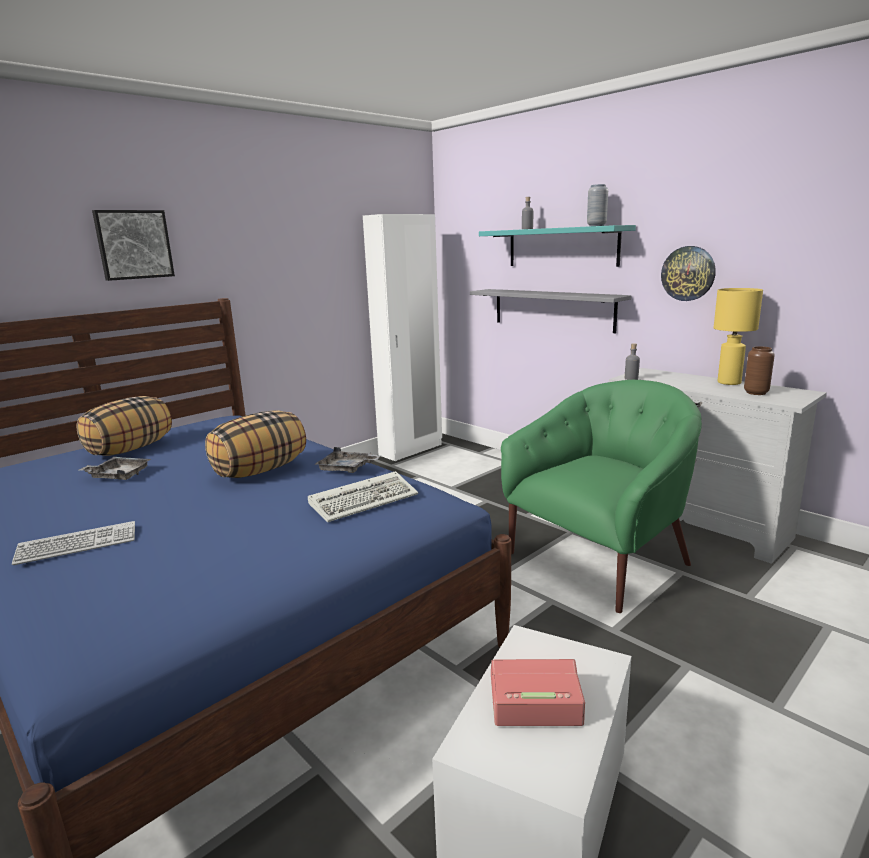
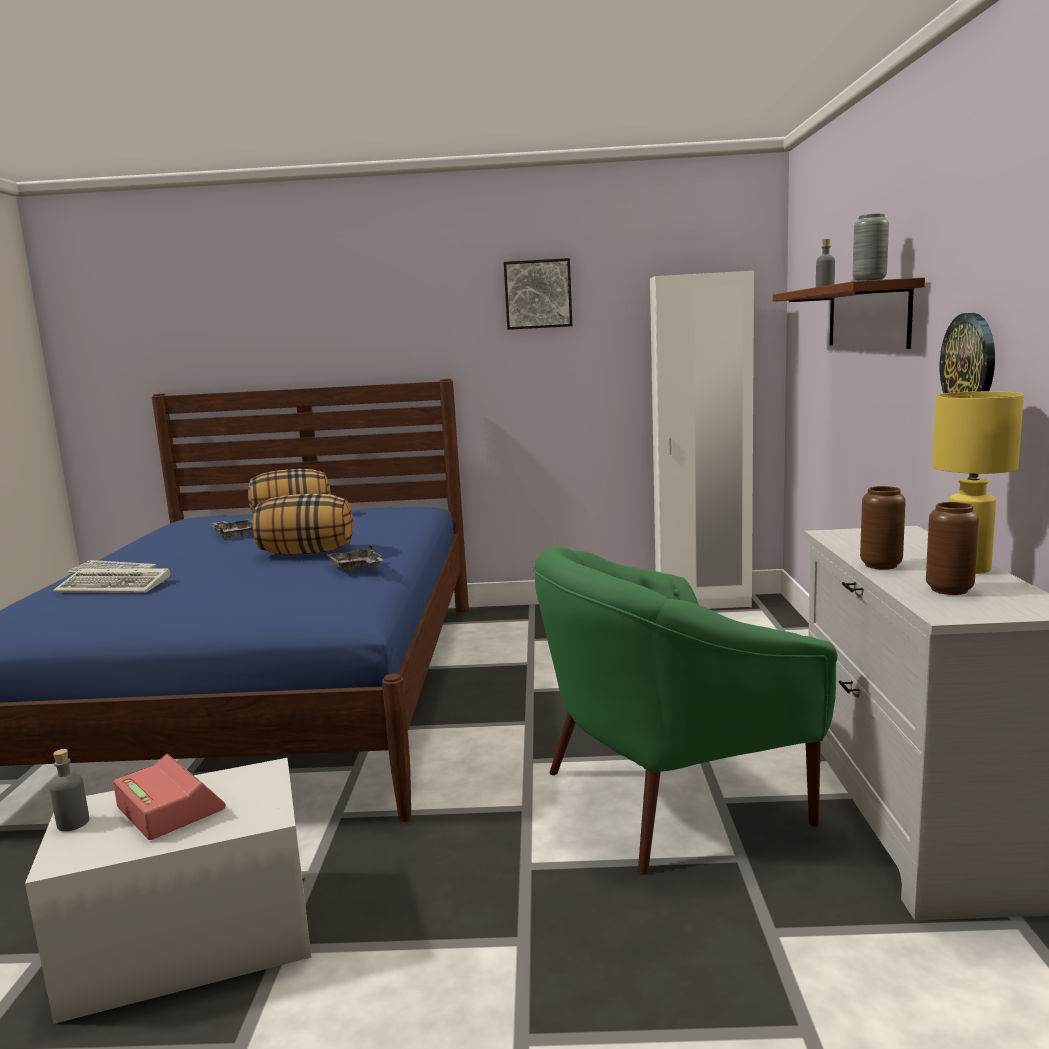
camera: 45 degrees right, 5 degrees down
picture [92,210,175,281] -> picture moved to [504,258,572,330]
keyboard [308,471,418,522] -> keyboard moved to [53,568,170,593]
grey shelf [470,289,632,333] -> none
turquoise shelf [479,225,636,267] -> brown shelf [773,277,925,349]
green armchair [501,380,702,613] -> green armchair turned 150 degrees clockwise [533,546,837,875]
grey bottle [625,343,640,380] -> grey bottle moved to [49,749,89,831]
none -> brown vase [860,486,906,570]

